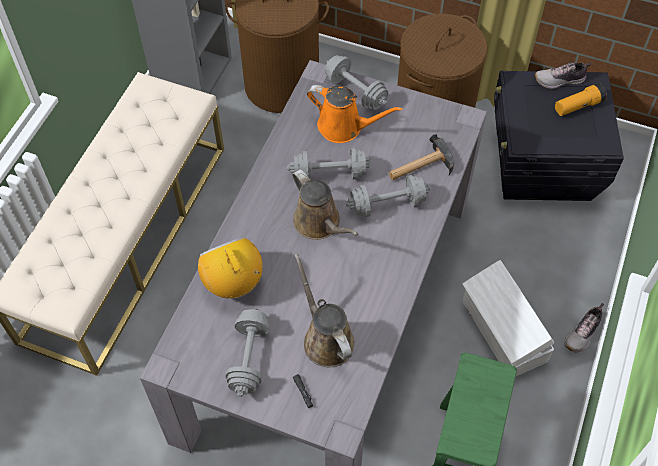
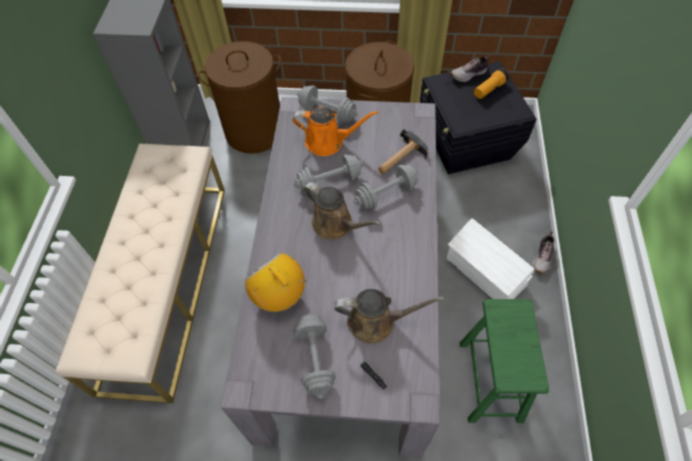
camera: 15 degrees left, 0 degrees up
brown watering can [294,254,354,367] -> brown watering can turned 135 degrees clockwise [334,289,444,344]

